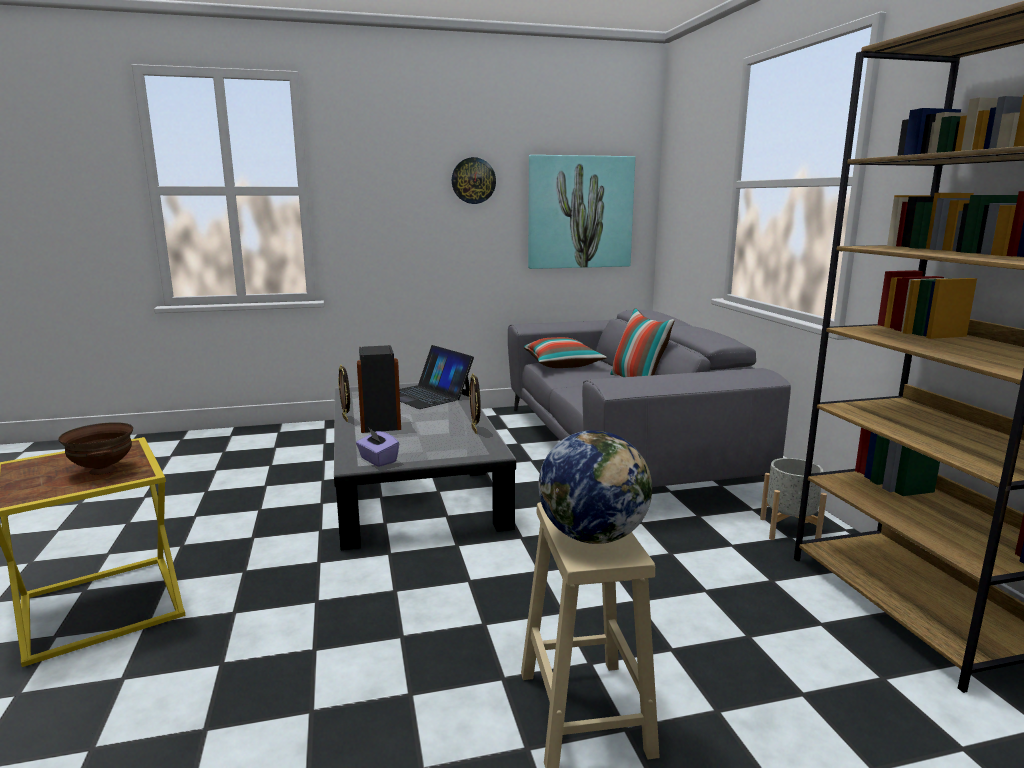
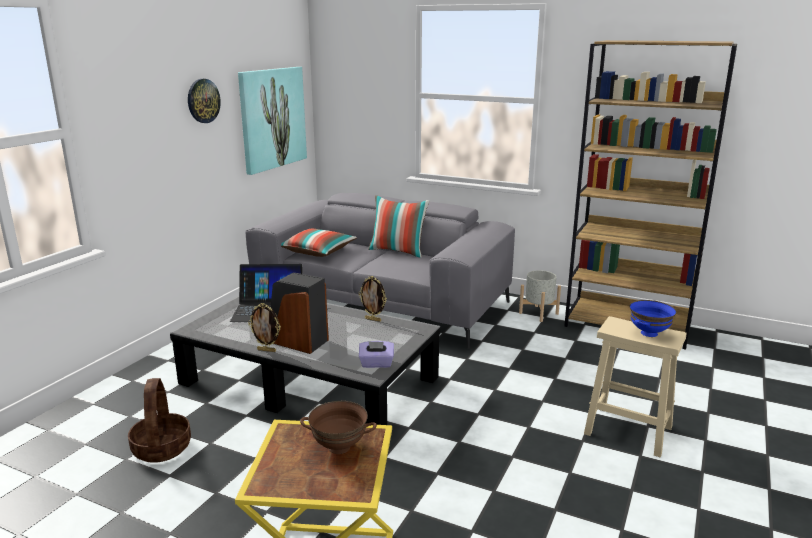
camera: 50 degrees left, 5 degrees up
globe [538,430,652,544] -> blue bowl [630,300,676,337]
none -> basket [128,378,191,463]

